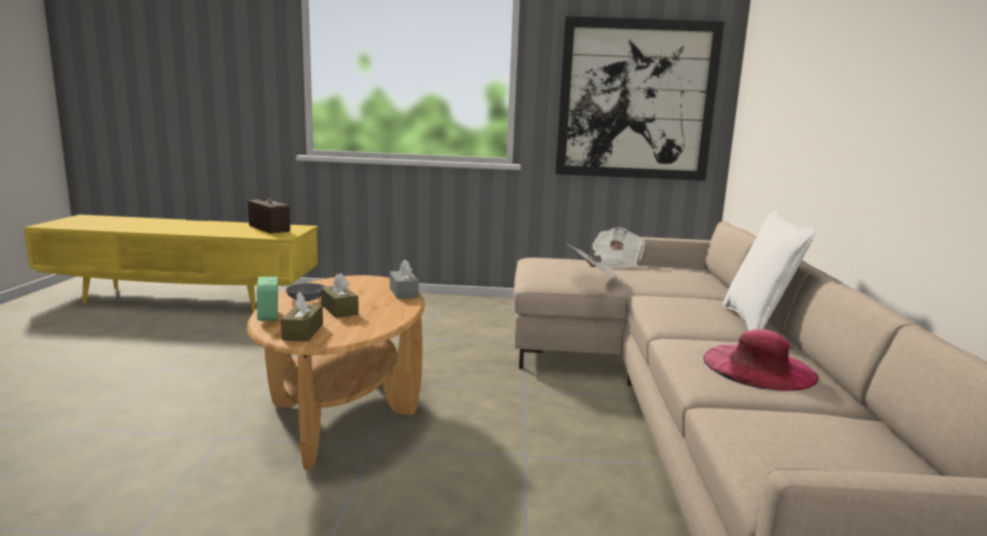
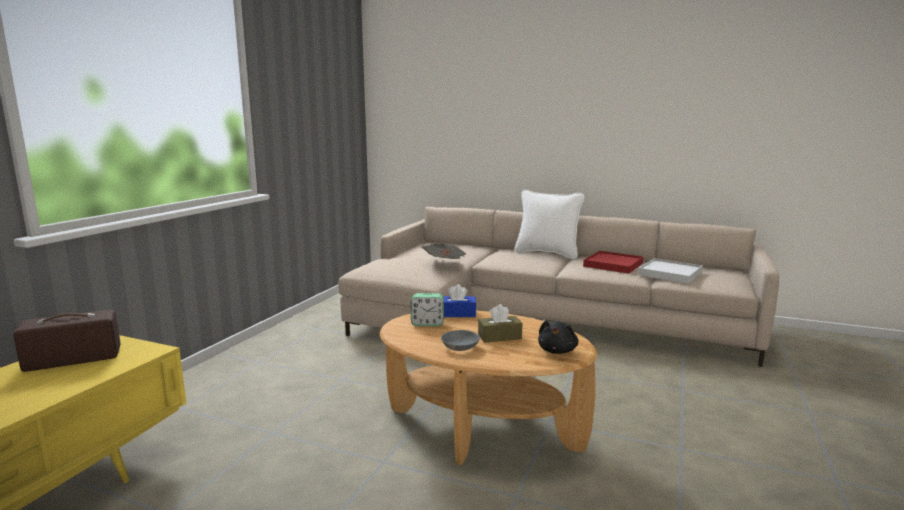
camera: 70 degrees left, 0 degrees up
alarm clock [257,277,278,321] -> alarm clock moved to [411,293,444,326]
brown tissue box [281,292,323,342] -> black plush toy [538,321,579,354]
grey tissue box [390,259,419,299] -> blue tissue box [444,284,476,317]
picture [555,16,724,181] -> none
newspaper [592,227,645,269] -> none
pink hat [703,329,819,391] -> red tray [583,251,643,274]
none -> white tray [638,258,703,284]

